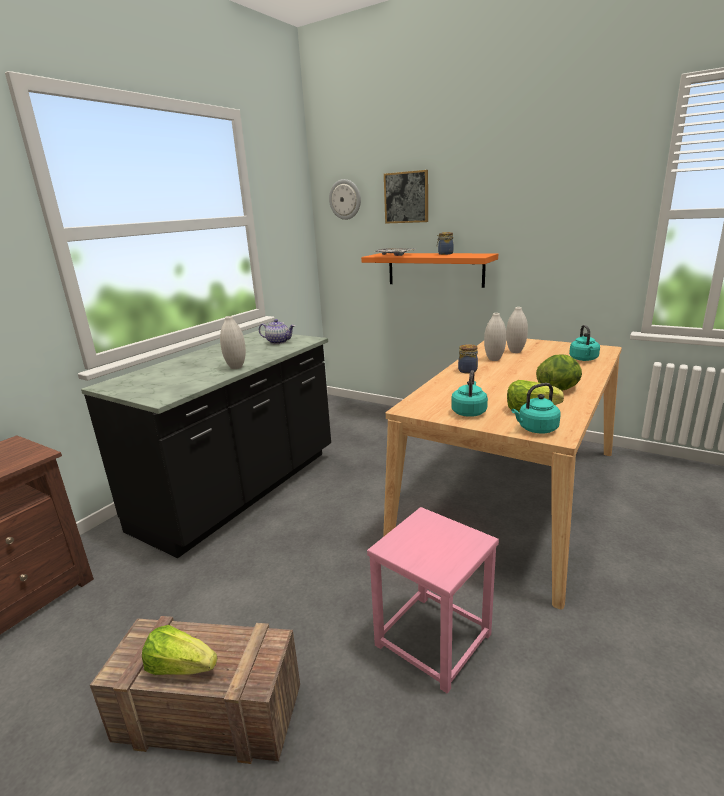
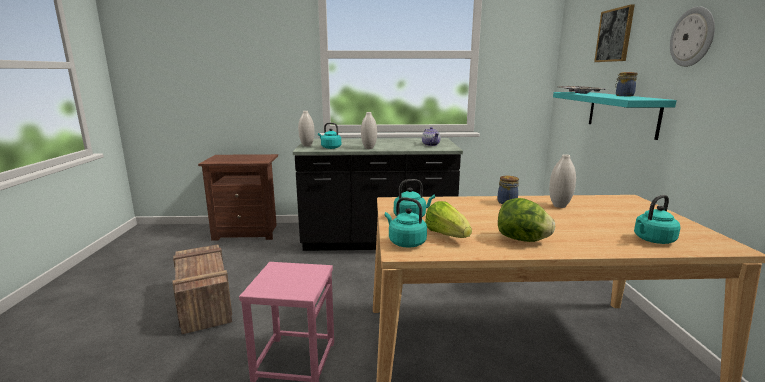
camera: 55 degrees right, 5 degrees down
lettuce [142,625,217,675] -> none
wall clock [329,179,361,220] -> wall clock moved to [670,6,715,67]
orange shelf [361,253,498,288] -> turquoise shelf [553,92,677,140]
white vase [506,307,528,353] -> white vase moved to [298,111,315,147]
none -> turquoise kettle [318,123,341,149]

